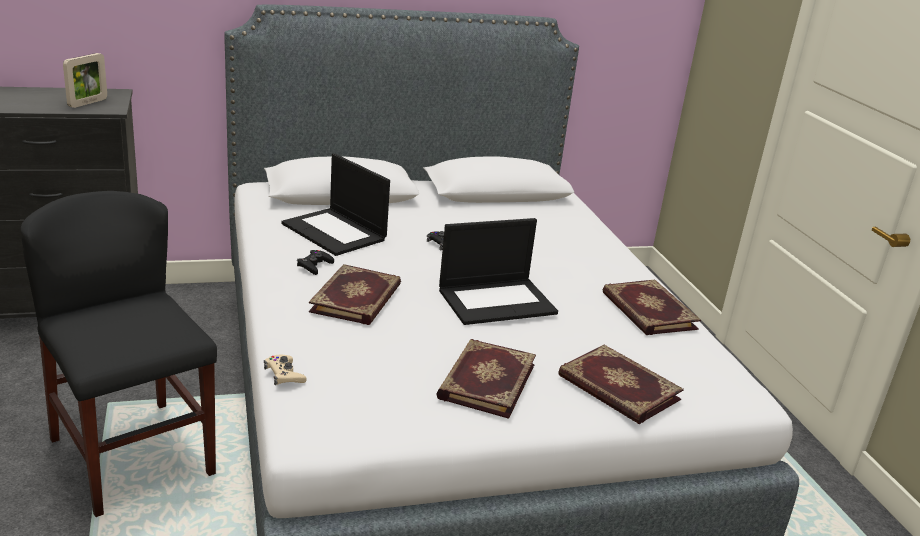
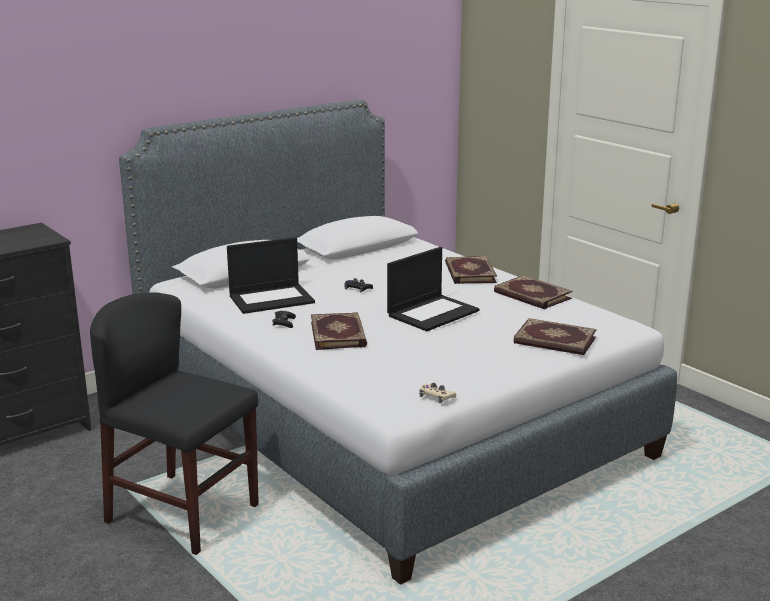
camera: 20 degrees left, 5 degrees down
picture frame [63,53,107,108] -> none
beige game controller [264,355,307,385] -> beige game controller moved to [419,383,456,403]
laptop [281,153,390,256] -> laptop turned 45 degrees counterclockwise [227,237,315,314]
book [436,339,536,419] -> book moved to [445,256,497,284]

